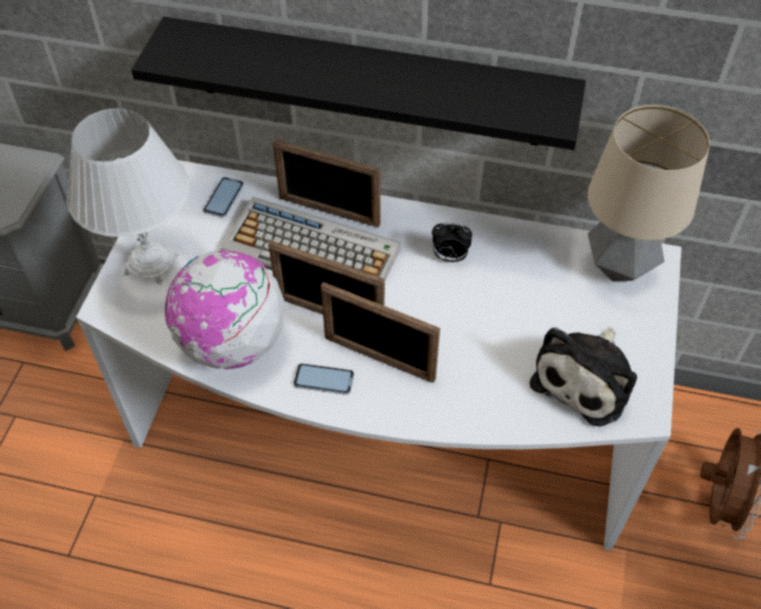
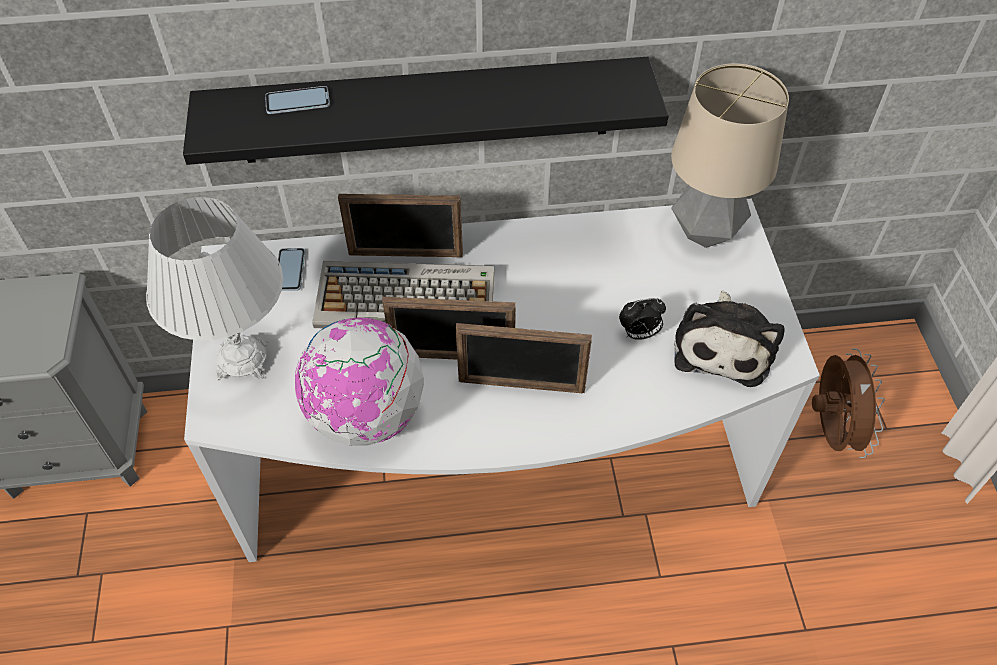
camera: 20 degrees left, 0 degrees up
phone [293,363,354,395] -> phone moved to [265,86,330,114]
alarm clock [432,223,472,262] -> alarm clock moved to [619,298,666,340]

